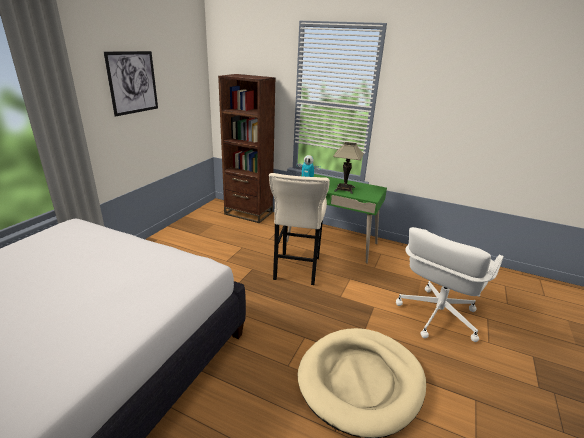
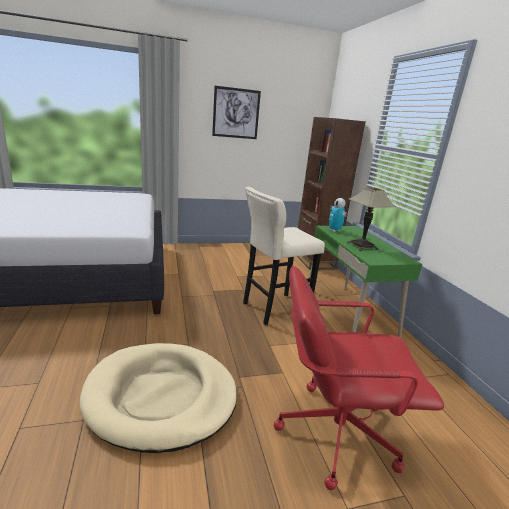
camera: 50 degrees right, 5 degrees down
white office chair [396,227,504,342] -> red office chair [274,266,444,491]

